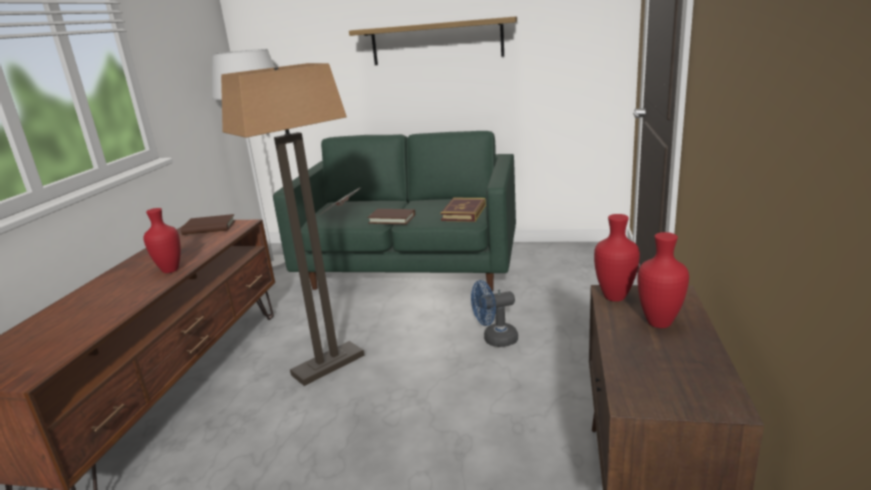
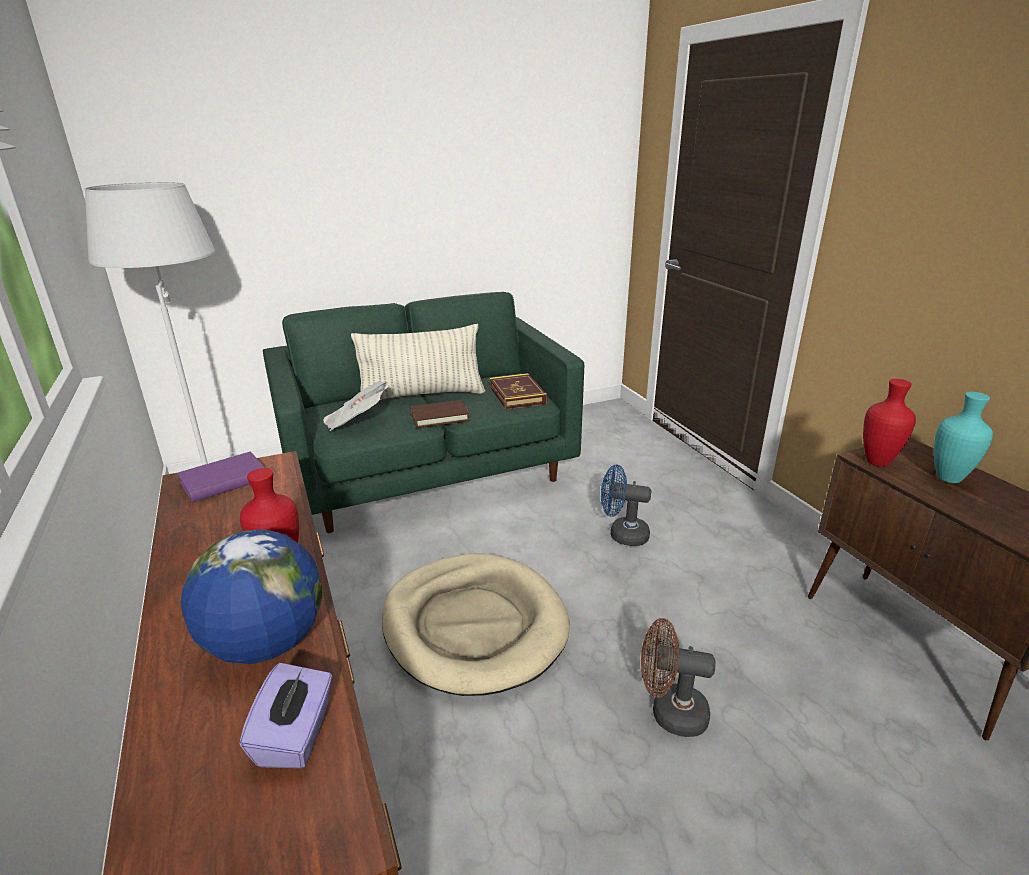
camera: 35 degrees left, 5 degrees up
brown book [181,214,236,235] -> purple book [177,451,265,503]
floor lamp [221,63,364,386] -> beige dog bed [382,554,570,696]
shelf [349,16,517,65] -> none
blue fan [471,280,518,347] -> blue fan turned 60 degrees clockwise [601,465,652,546]
red vase [637,232,689,328] -> turquoise vase [934,392,993,483]
none -> globe [181,529,322,664]
none -> purple tissue box [239,663,332,768]
none -> pillow [351,324,485,400]
none -> brown fan [641,618,716,737]

